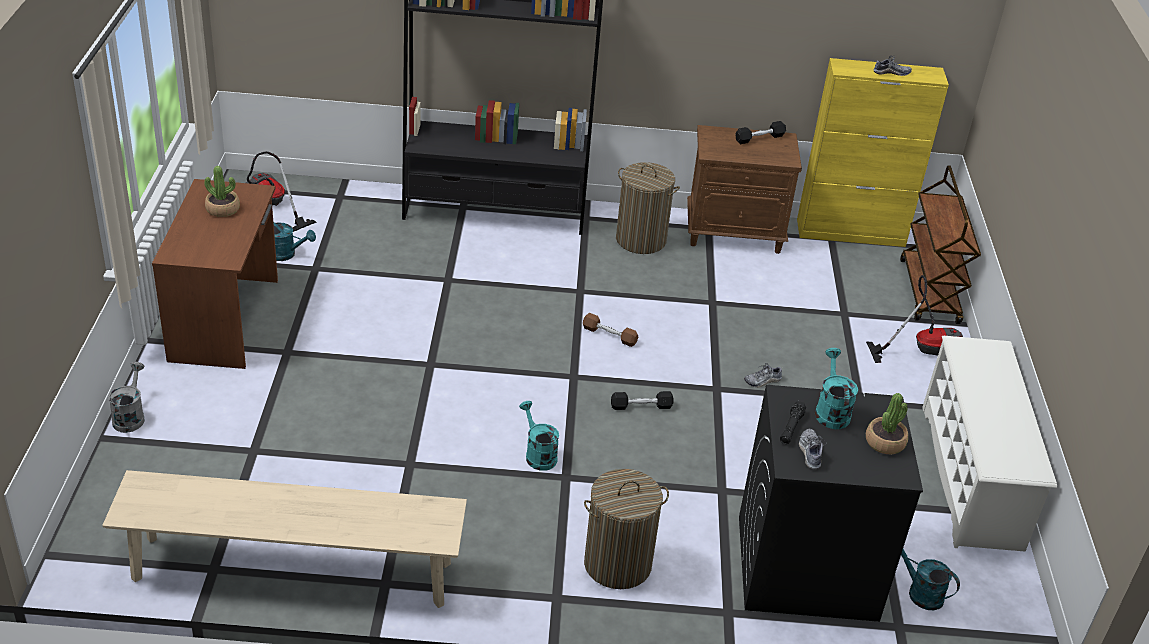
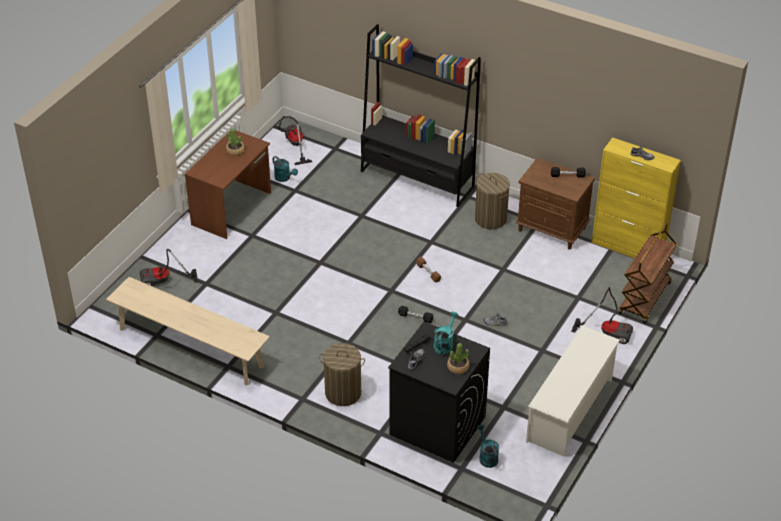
camera: 30 degrees right, 5 degrees up
grey watering can [108,362,145,433] -> none
turquoise watering can [519,401,559,471] -> none
none -> vacuum cleaner [140,249,198,286]

